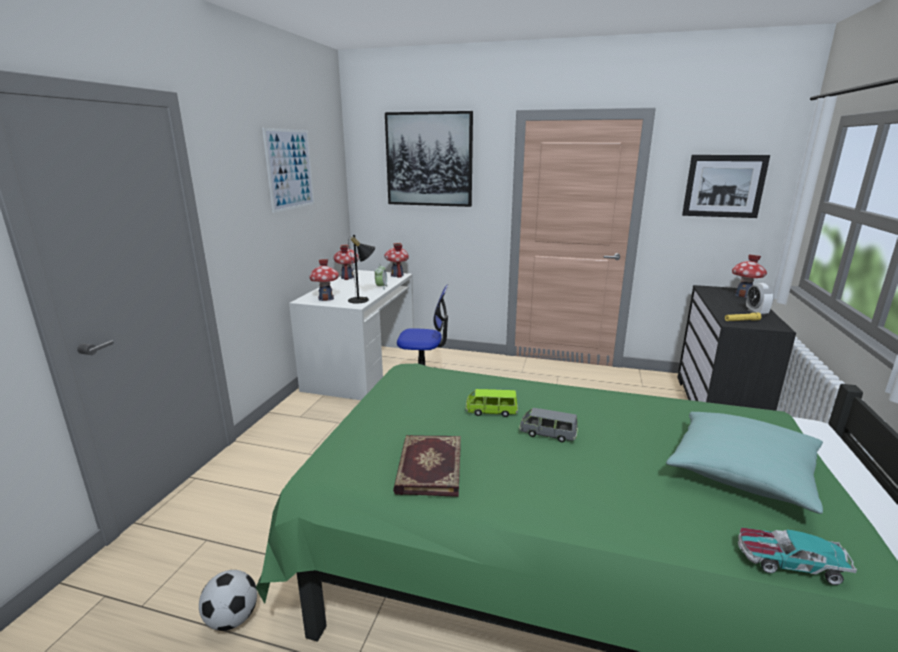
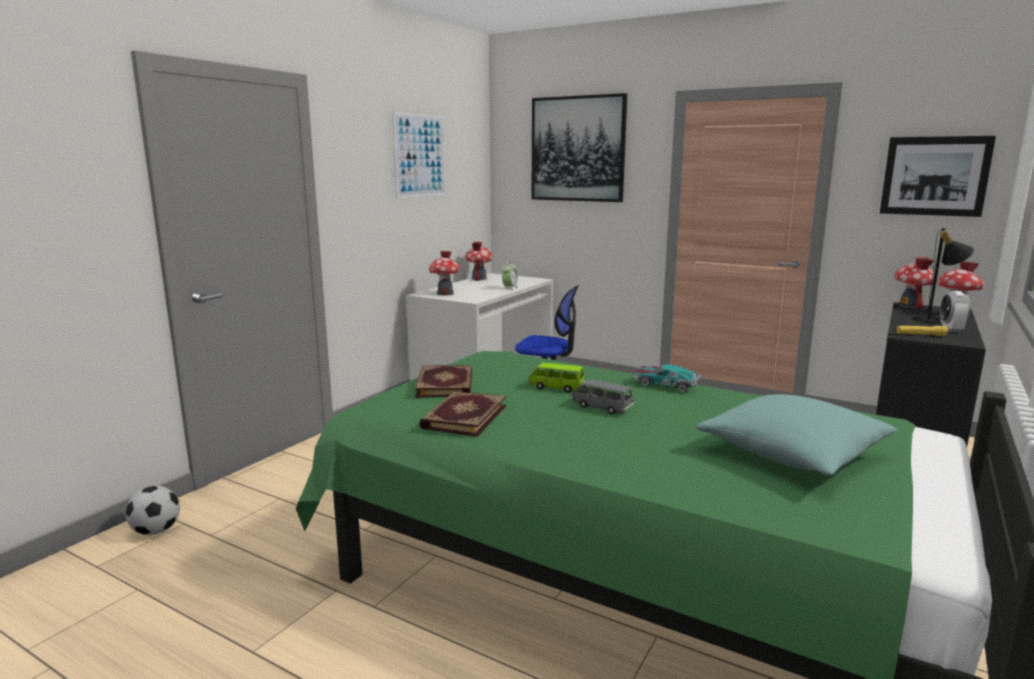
camera: 15 degrees right, 5 degrees down
football [199,570,257,631] -> football moved to [125,486,180,535]
black table lamp [348,235,375,304] -> black table lamp moved to [912,228,974,324]
toy house [384,243,409,278] -> toy house moved to [894,257,934,310]
toy car [738,527,857,585] -> toy car moved to [634,364,701,393]
none -> book [415,365,472,398]

